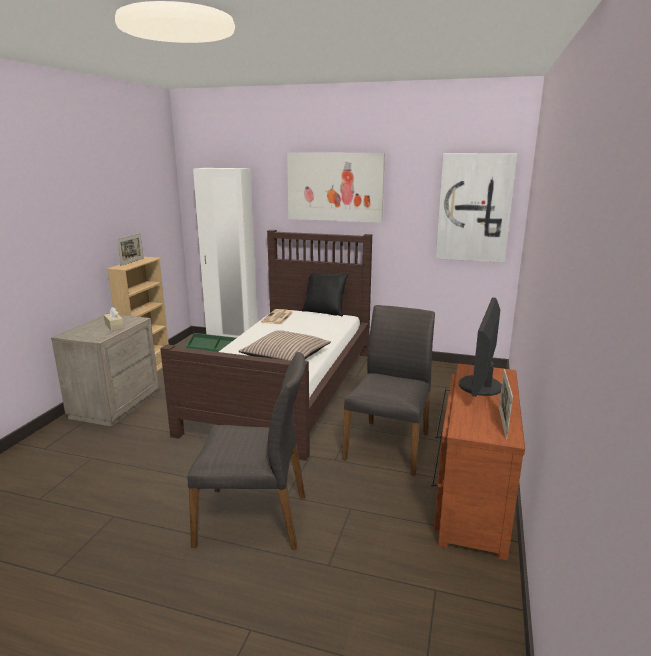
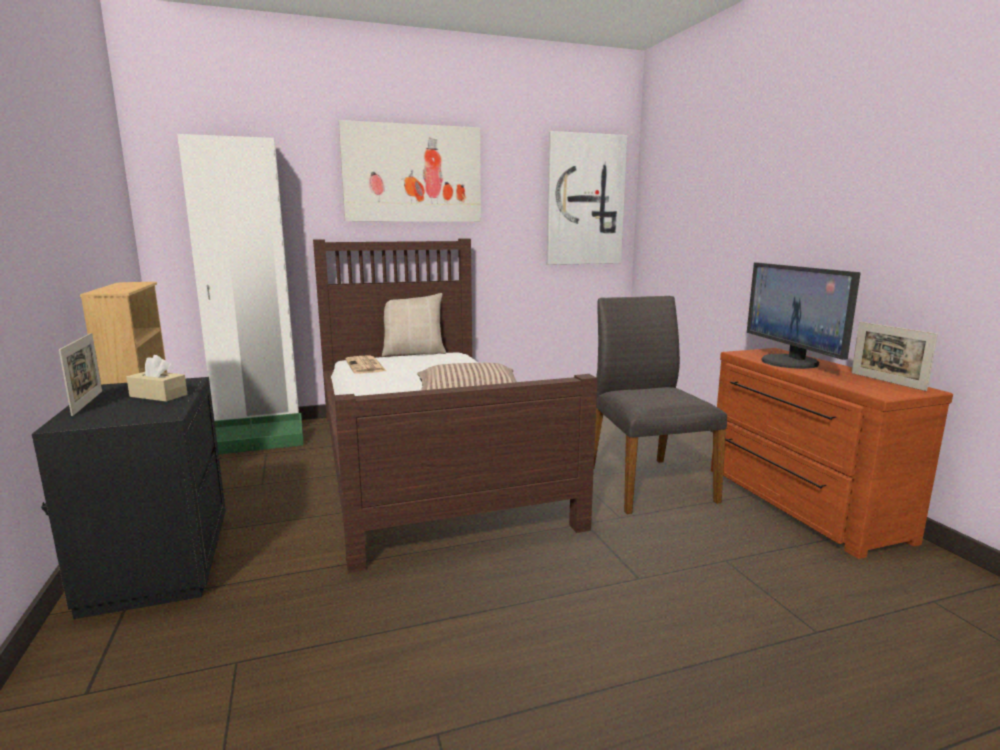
camera: 35 degrees left, 5 degrees down
beige nightstand [51,314,159,426] -> black nightstand [32,377,226,619]
picture frame [117,233,144,266] -> picture frame moved to [59,333,102,416]
grey chair [187,352,306,550] -> none
black pillow [302,273,348,316] -> beige pillow [382,293,446,357]

